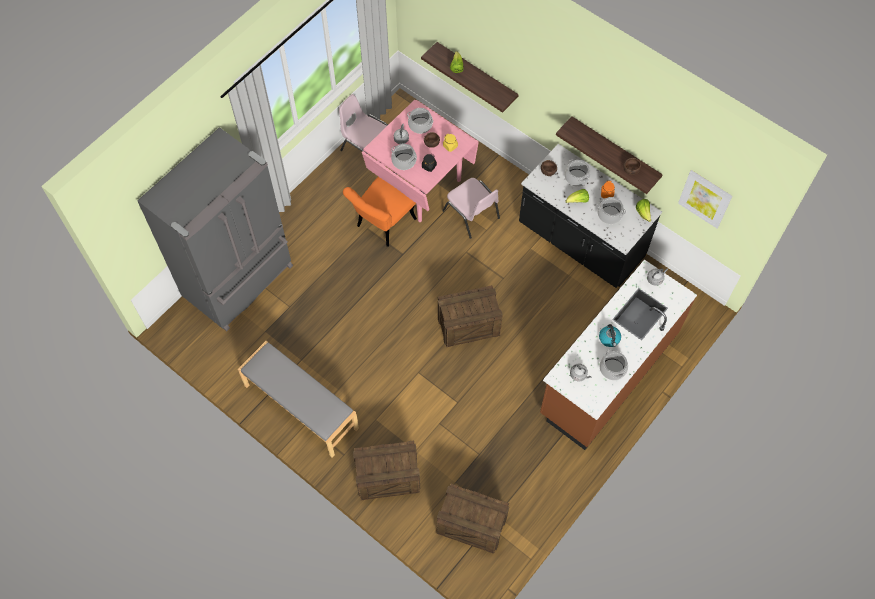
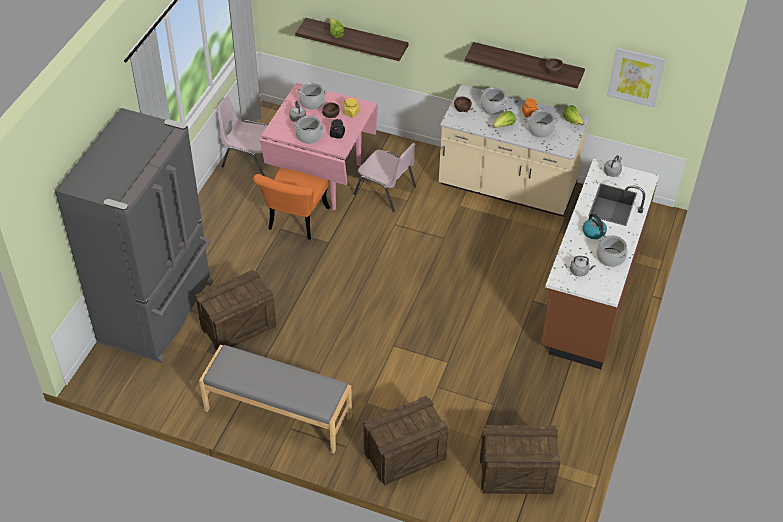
camera: 20 degrees left, 15 degrees down
crate [438,285,503,347] -> crate moved to [195,269,277,351]
black counter [519,144,662,288] -> beige counter [439,85,590,217]

